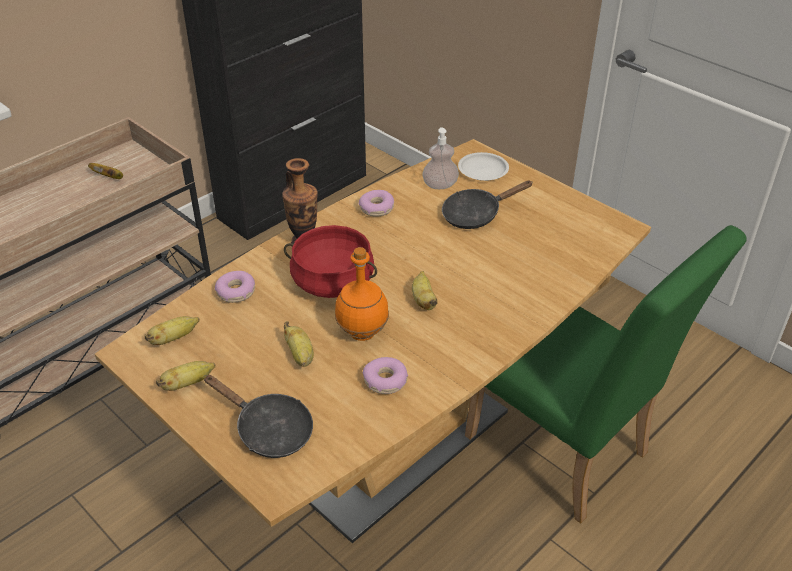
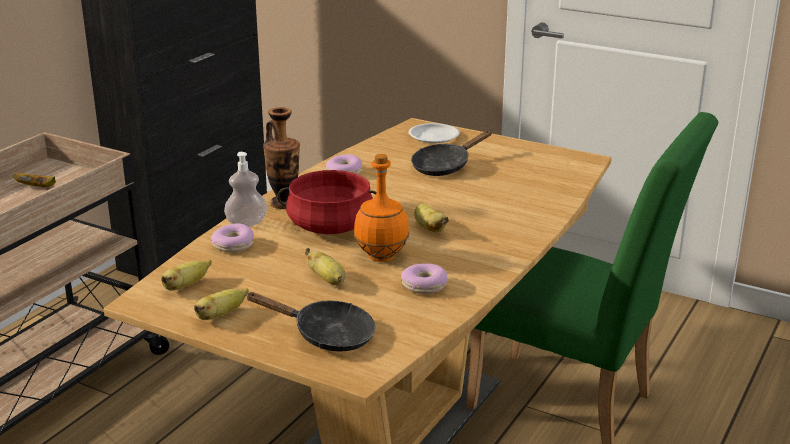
camera: 15 degrees left, 15 degrees down
soap dispenser [422,127,459,189] -> soap dispenser moved to [224,152,267,227]

